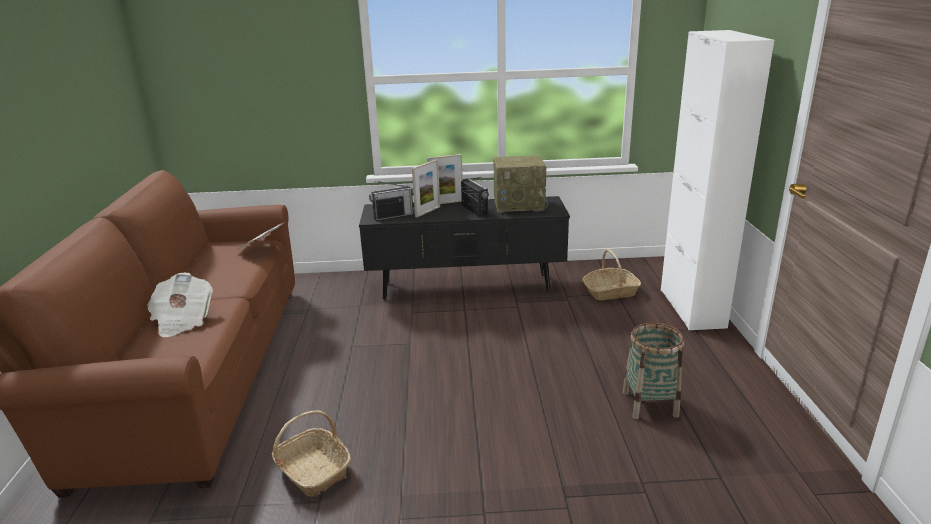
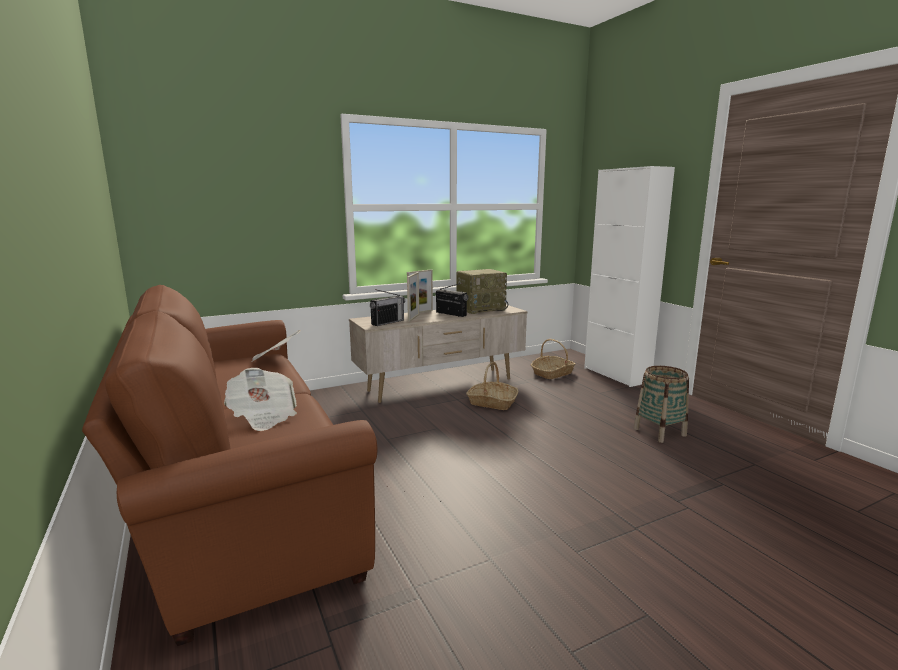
camera: 25 degrees left, 10 degrees down
basket [272,410,351,497] -> basket moved to [466,362,519,410]
black tv stand [359,196,570,300] -> beige tv stand [349,305,528,403]

